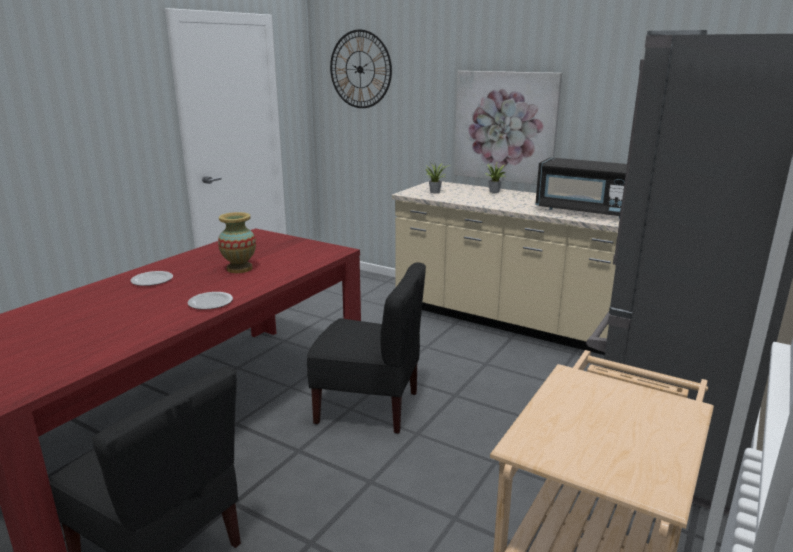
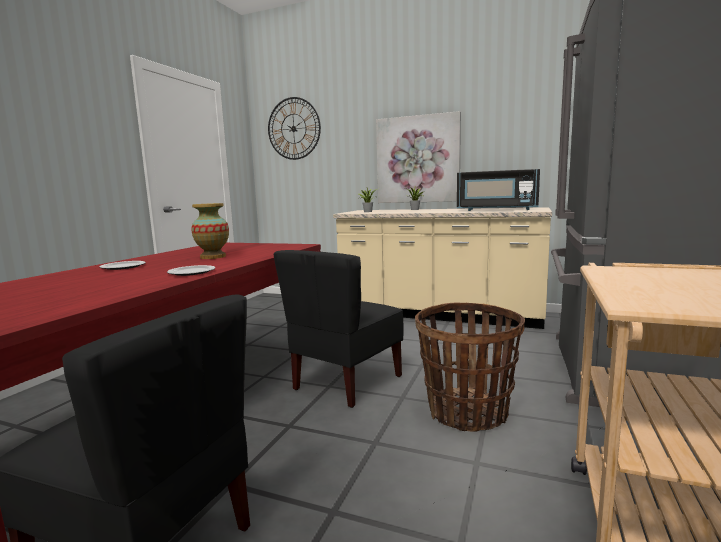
camera: 10 degrees left, 10 degrees down
black chair [307,262,426,434] -> black chair turned 120 degrees clockwise [274,250,404,408]
none -> basket [415,302,525,432]

